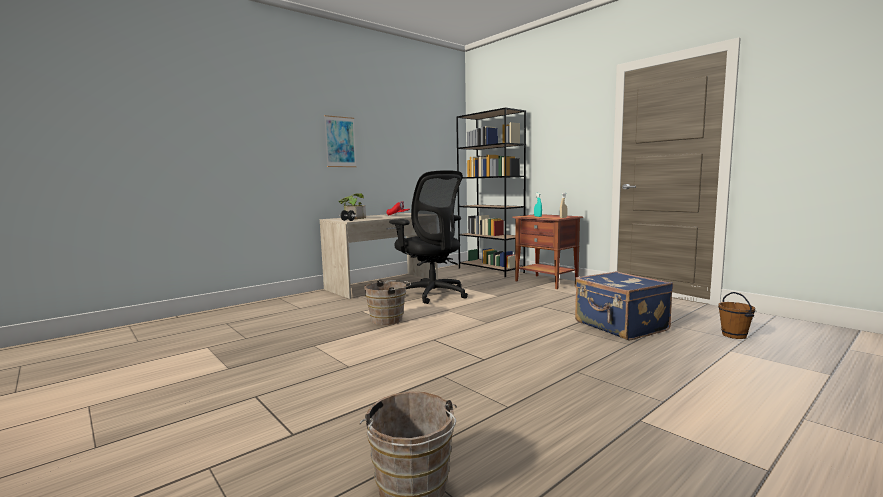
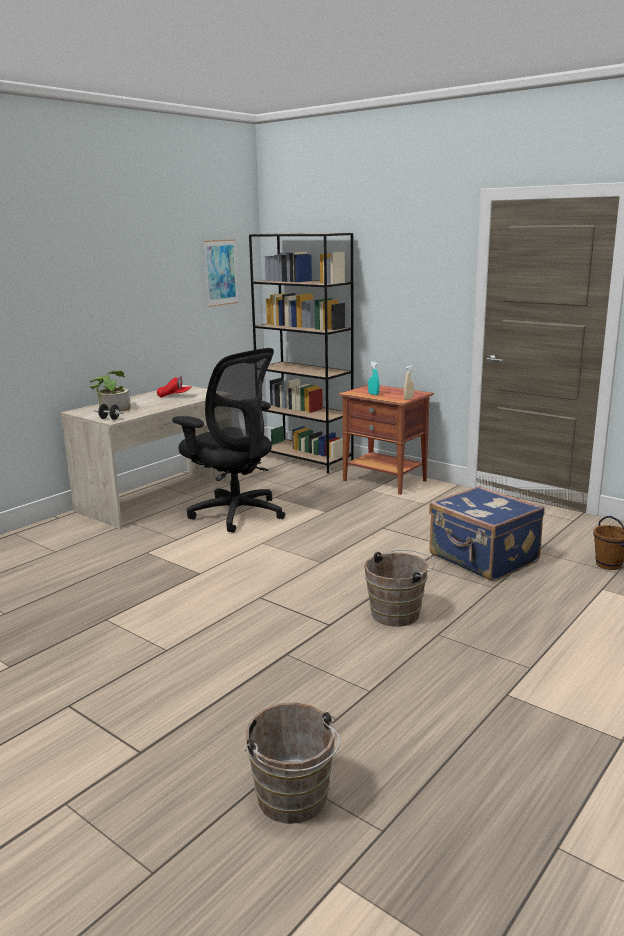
camera: 10 degrees left, 10 degrees up
picture [324,115,357,167] -> picture moved to [204,239,238,307]
brown bucket [364,280,411,325] -> brown bucket moved to [364,549,435,627]

